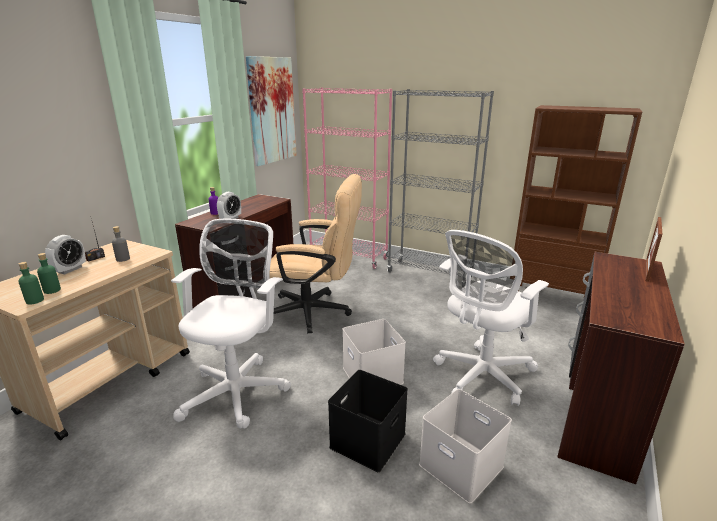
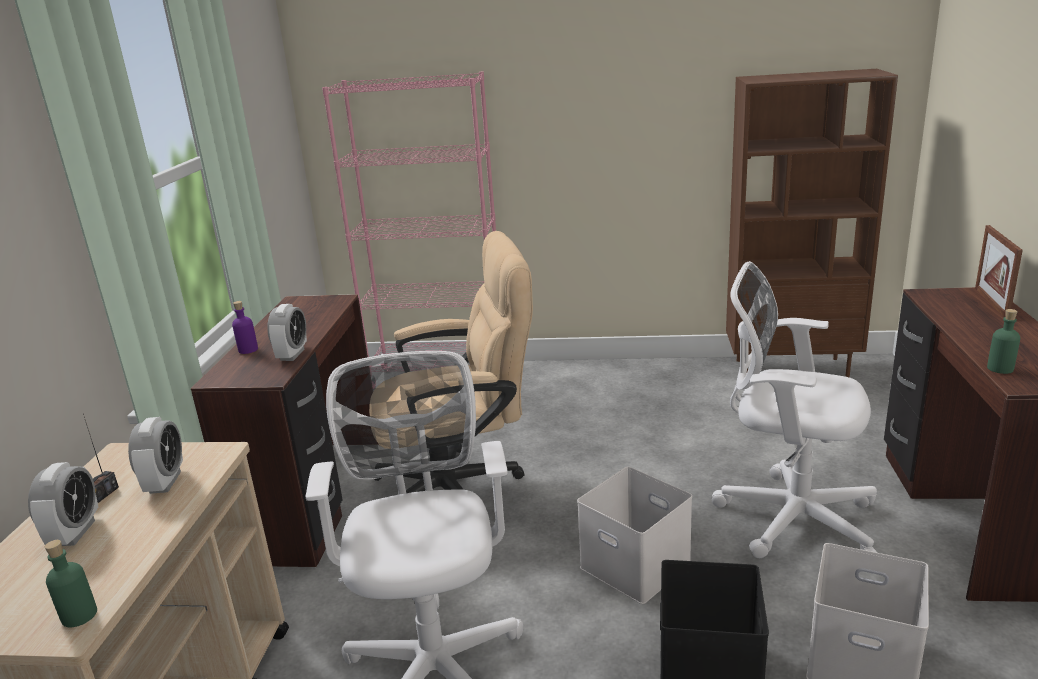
camera: 20 degrees left, 0 degrees up
green bottle [37,253,61,294] -> green bottle moved to [987,309,1020,374]
grey bottle [112,226,130,262] -> alarm clock [128,417,183,494]
picture [246,56,297,166] -> none
grey bookcase [387,89,494,278] -> none
white office chair [433,230,549,406] -> white office chair turned 90 degrees clockwise [711,261,877,558]

